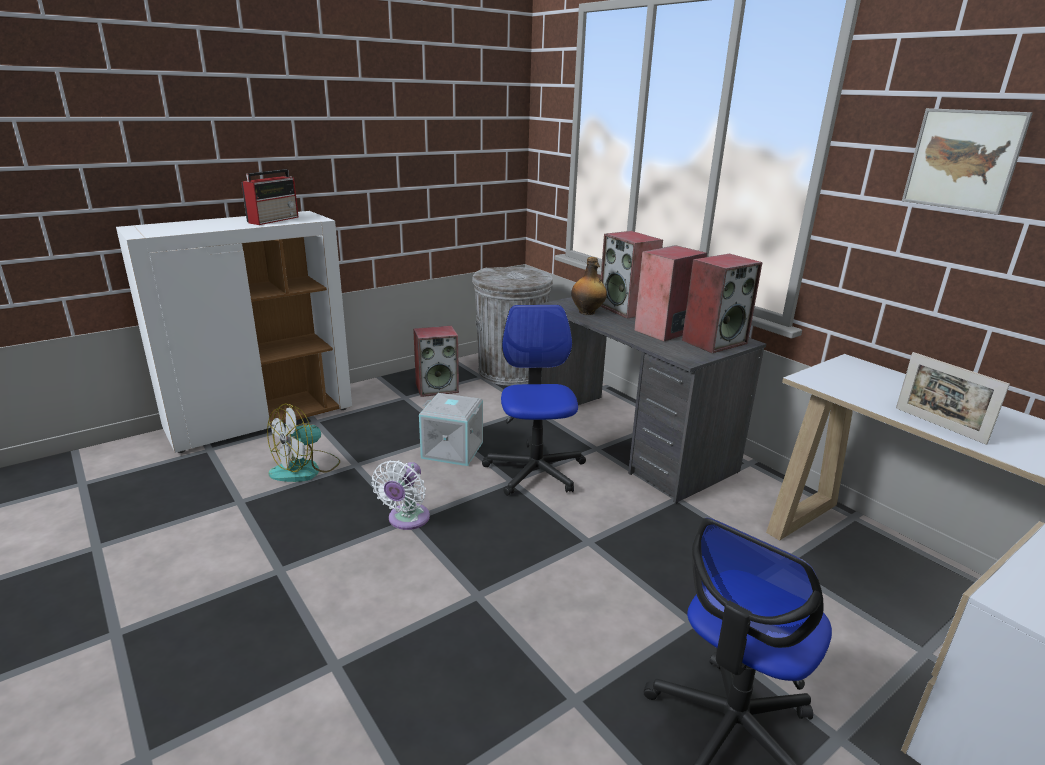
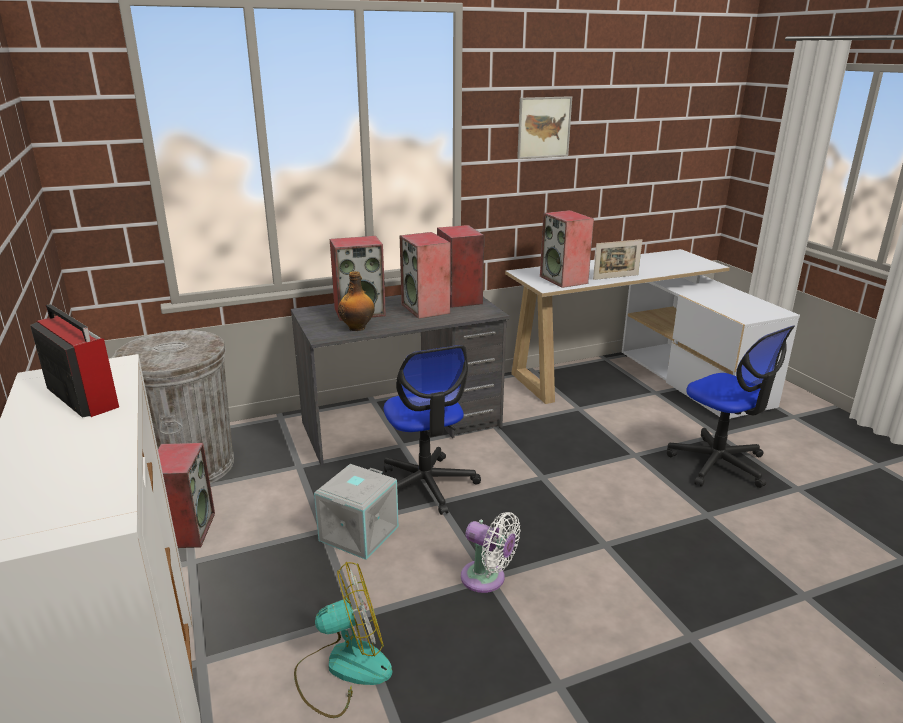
camera: 75 degrees left, 0 degrees up
fan [267,403,340,482] -> fan turned 75 degrees counterclockwise [294,562,392,718]
office chair [482,305,586,496] -> office chair turned 120 degrees counterclockwise [384,345,481,515]
none -> speaker [540,210,594,288]

